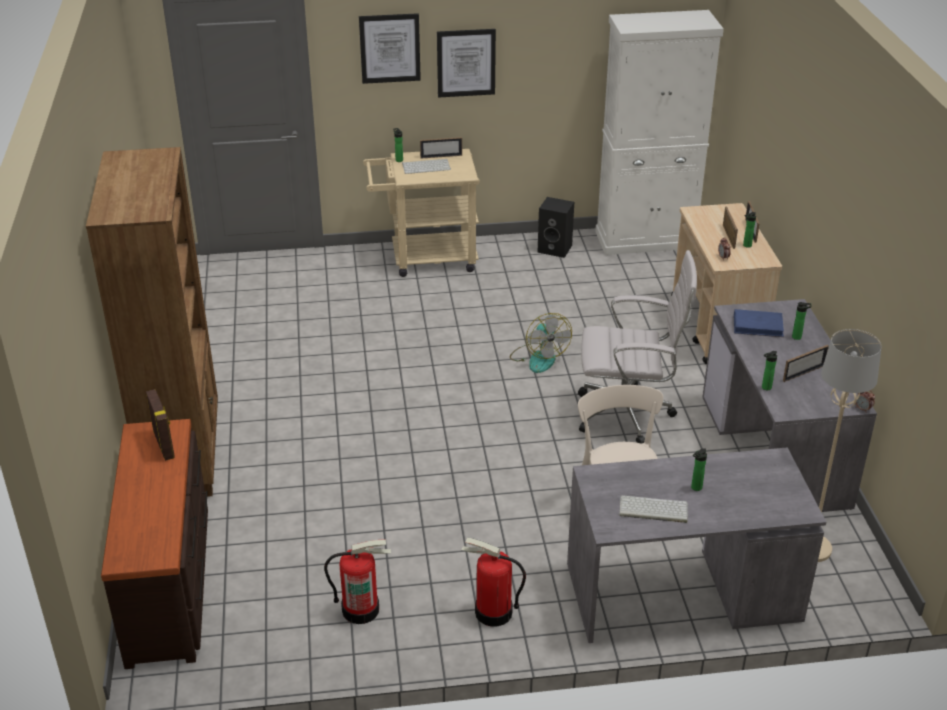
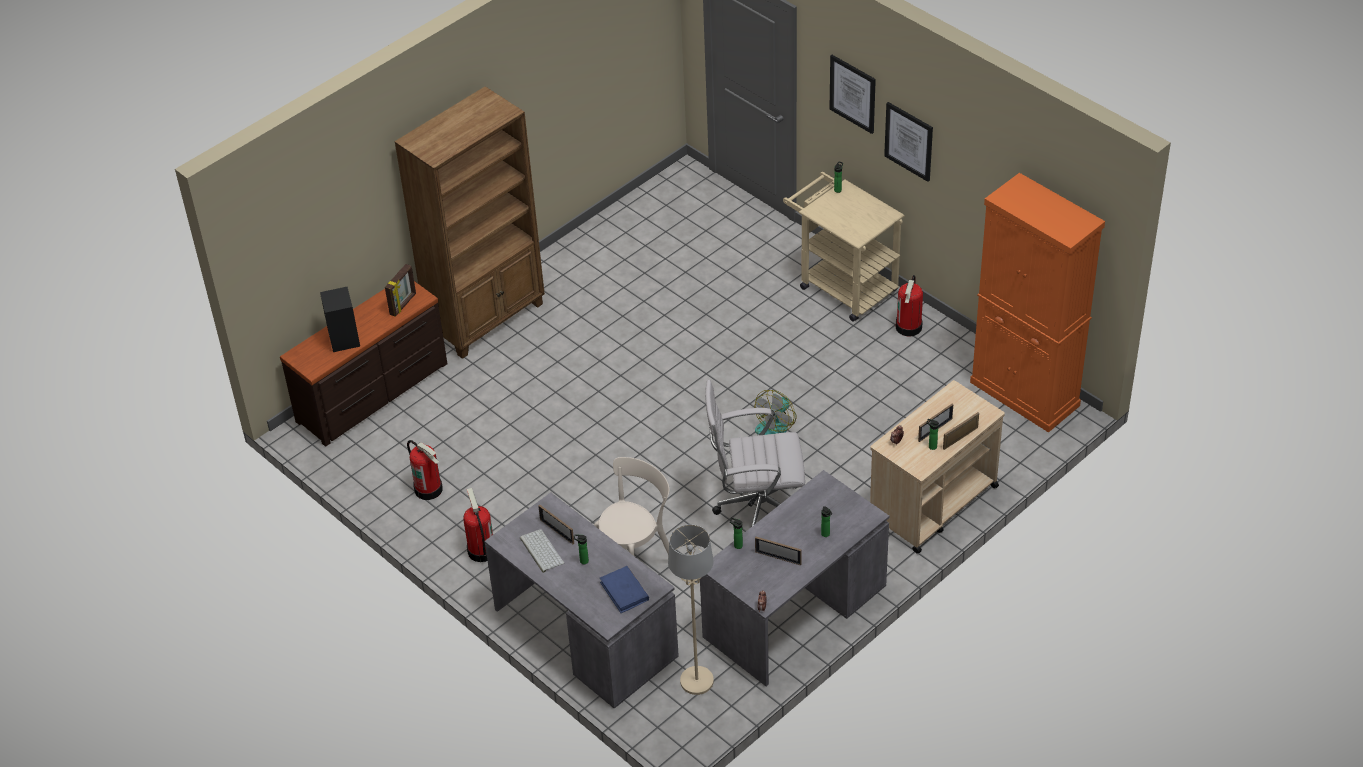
camera: 55 degrees right, 10 degrees up
keyboard [402,159,451,174] -> none
picture frame [420,137,462,159] -> picture frame moved to [538,505,574,544]
black speaker [537,197,574,258] -> black speaker moved to [320,287,360,352]
white office chair [578,250,697,444] -> white office chair turned 120 degrees clockwise [705,379,805,526]
white cabinet [595,10,724,255] -> orange cabinet [970,173,1105,433]
blue book [734,309,784,337] -> blue book moved to [600,566,649,613]
none -> fire extinguisher [896,275,923,336]

